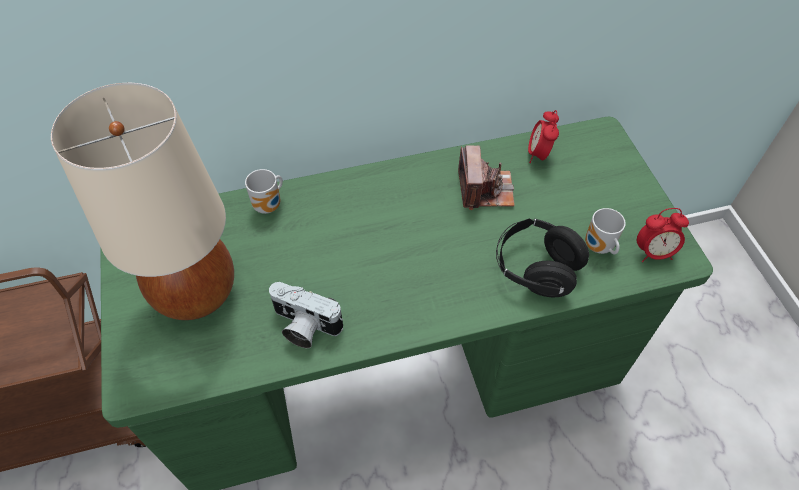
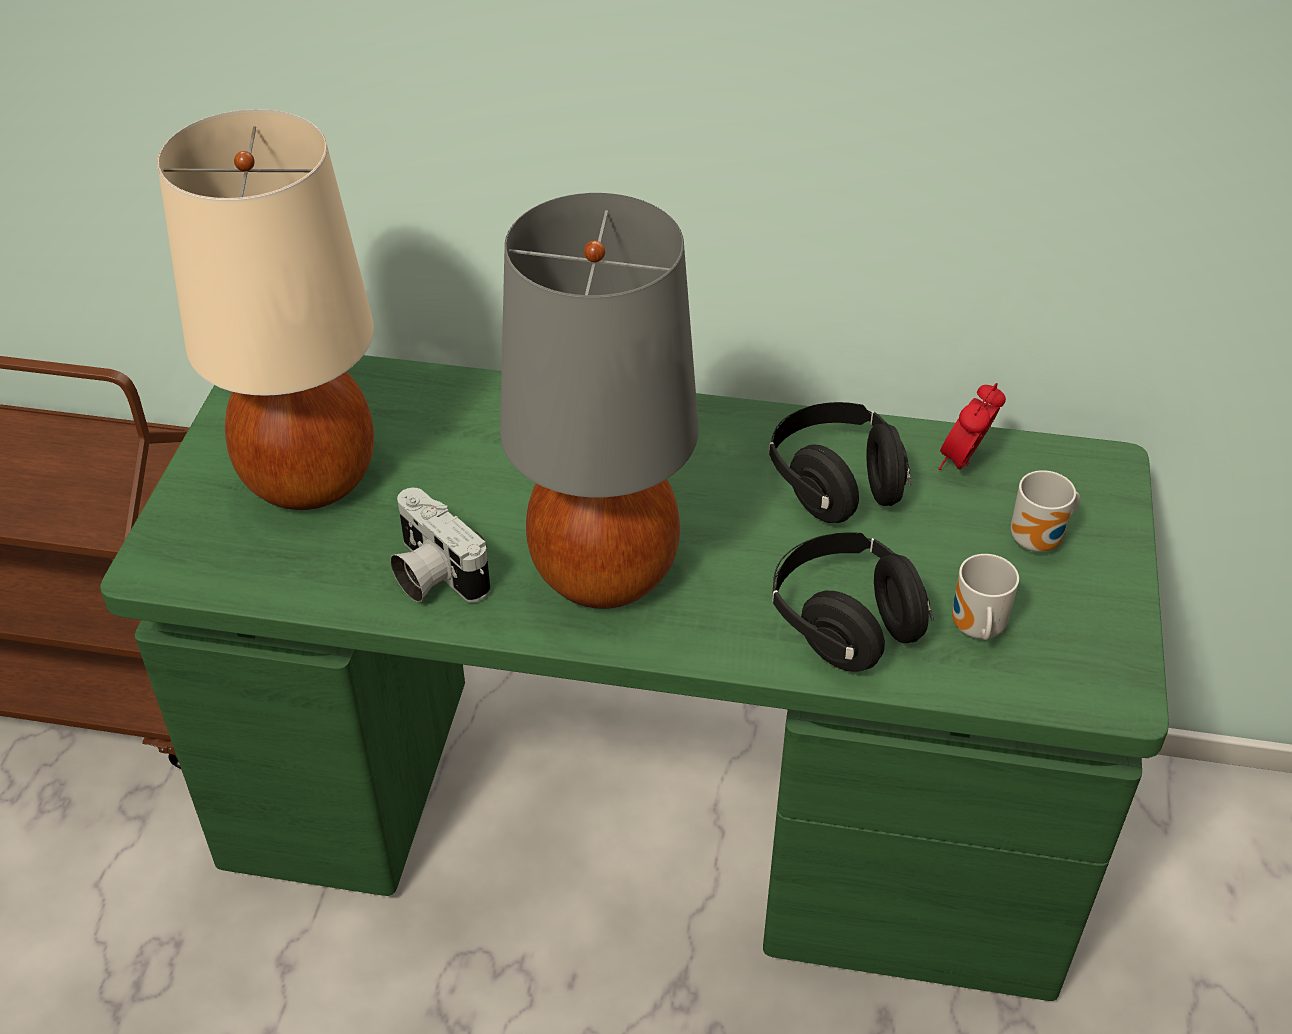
camera: 25 degrees right, 10 degrees down
mug [245,169,283,214] -> mug moved to [1011,470,1080,552]
camera [458,145,515,210] -> black headphones [769,402,911,523]
alarm clock [637,208,689,262] -> none
none -> grey table lamp [500,193,699,609]

